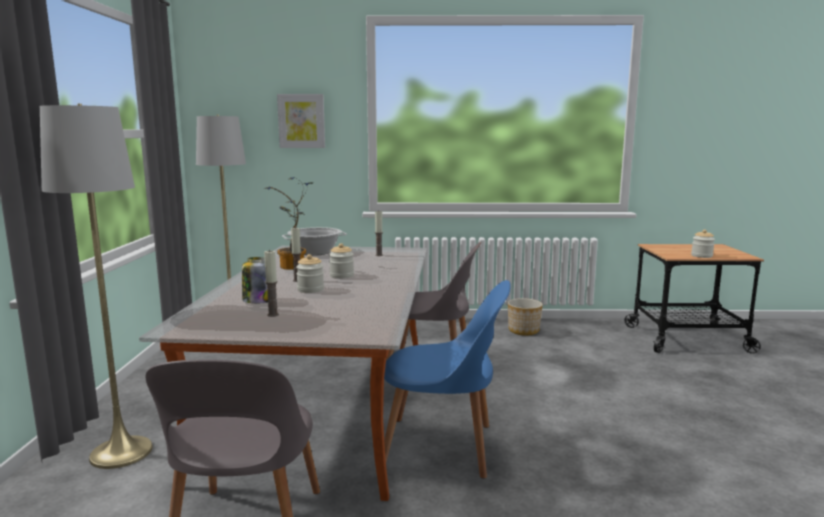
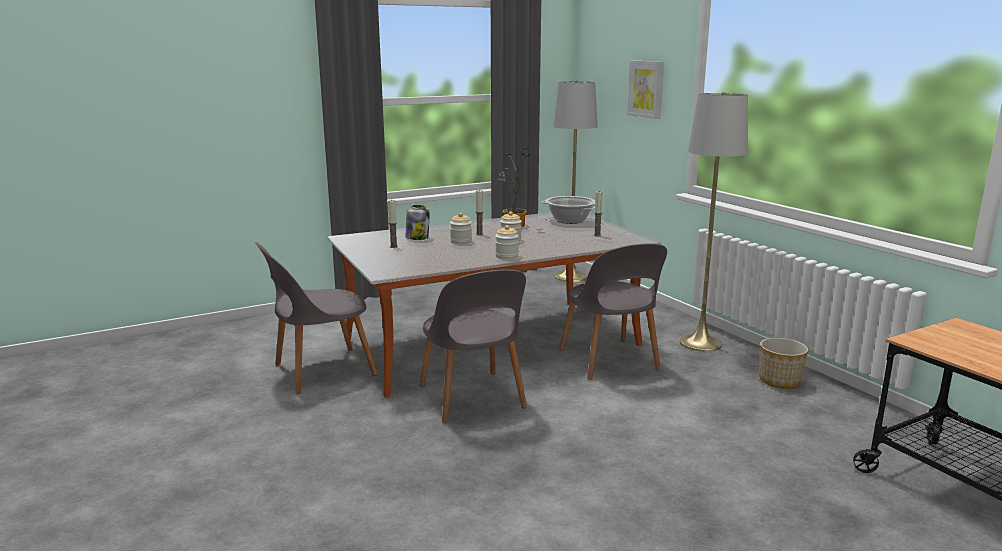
camera: 60 degrees right, 5 degrees up
grey floor lamp [40,104,153,469] -> grey floor lamp moved to [680,92,748,352]
blue chair [384,280,511,479] -> grey chair [420,270,527,423]
jar [691,229,715,258] -> jar moved to [495,225,519,259]

